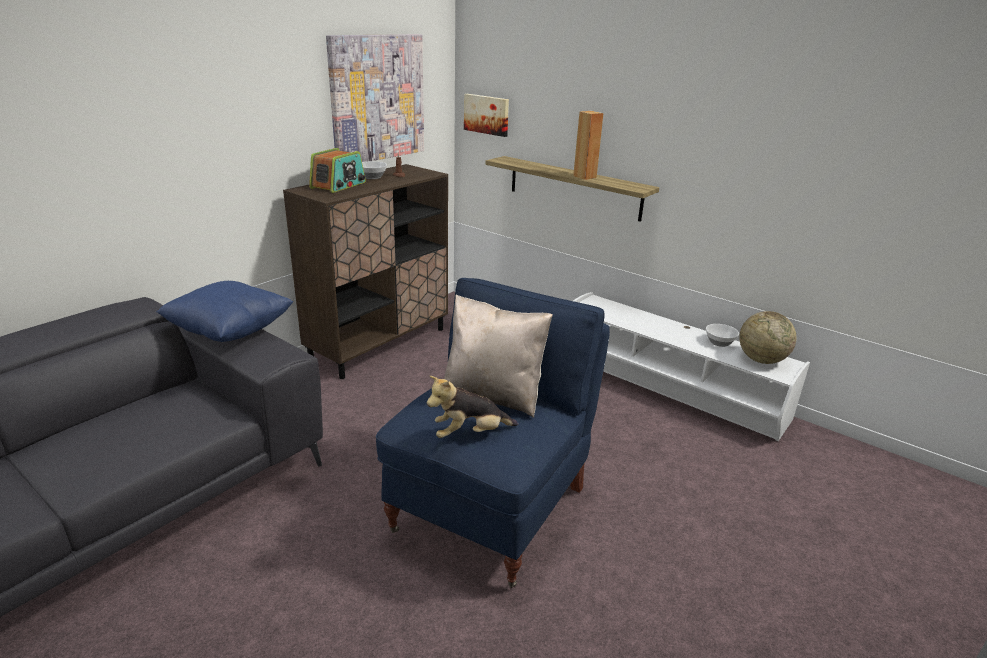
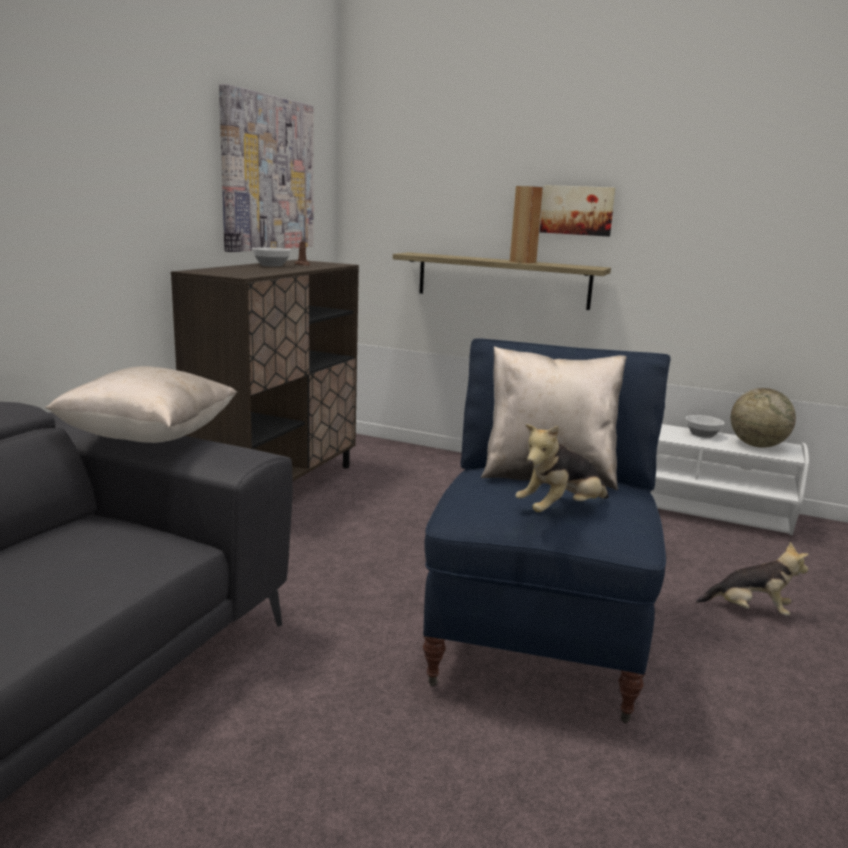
camera: 15 degrees left, 10 degrees down
blue pillow [156,281,293,342] -> beige pillow [45,366,237,443]
radio [309,148,366,193] -> none
picture [464,94,509,137] -> picture moved to [540,185,616,237]
none -> plush toy [696,542,808,616]

